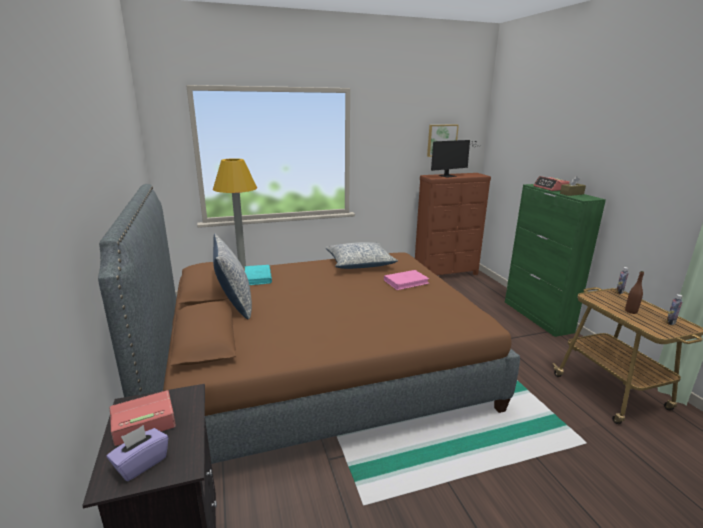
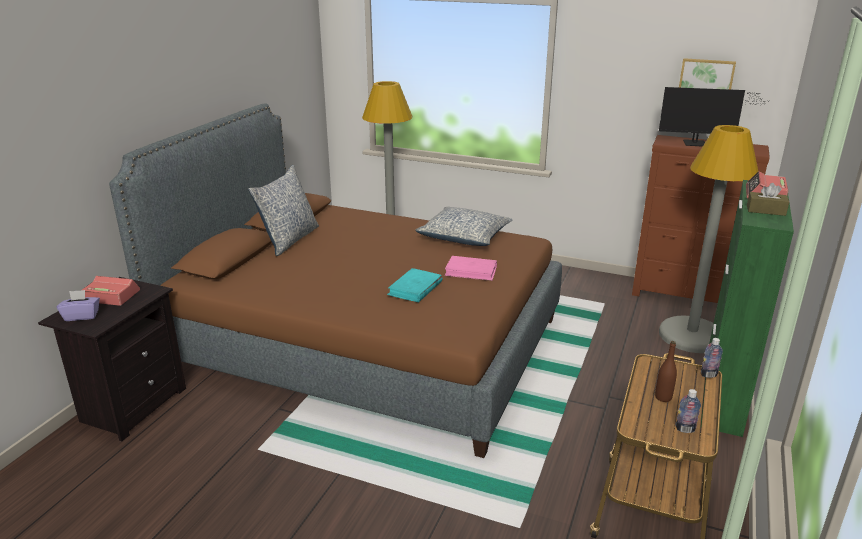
camera: 40 degrees right, 5 degrees up
turquoise book [245,265,272,285] -> turquoise book moved to [387,268,443,302]
none -> grey floor lamp [659,125,758,353]

